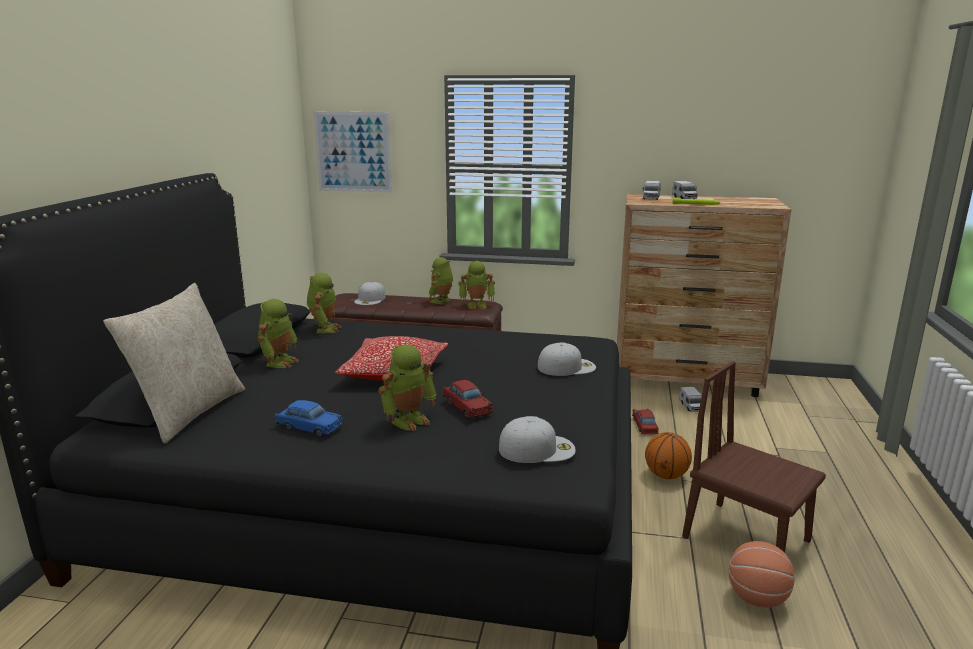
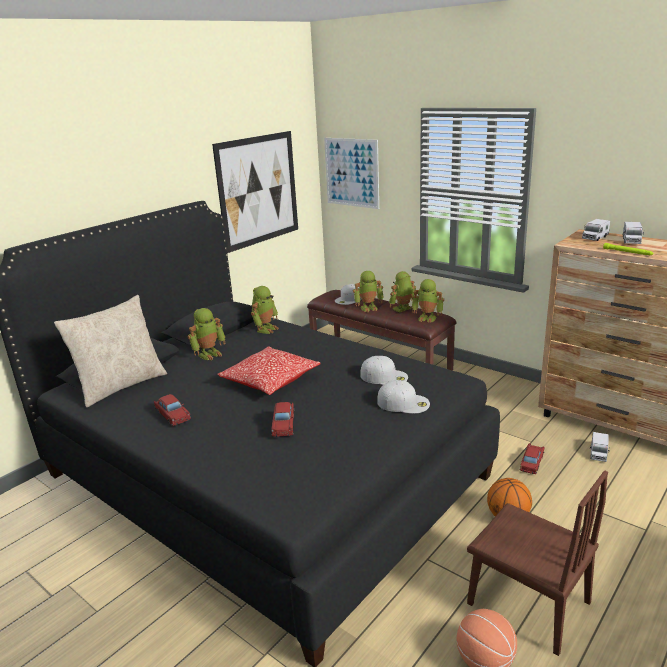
camera: 30 degrees right, 5 degrees up
blue toy car [275,400,343,437] -> red toy car [154,394,191,426]
toy robot [378,344,437,431] -> toy robot moved to [353,271,384,312]
white cap [499,416,576,463] -> white cap moved to [360,356,408,385]
brown chair [682,361,826,553] -> brown chair turned 150 degrees clockwise [467,471,608,656]
none -> picture [212,131,298,253]

